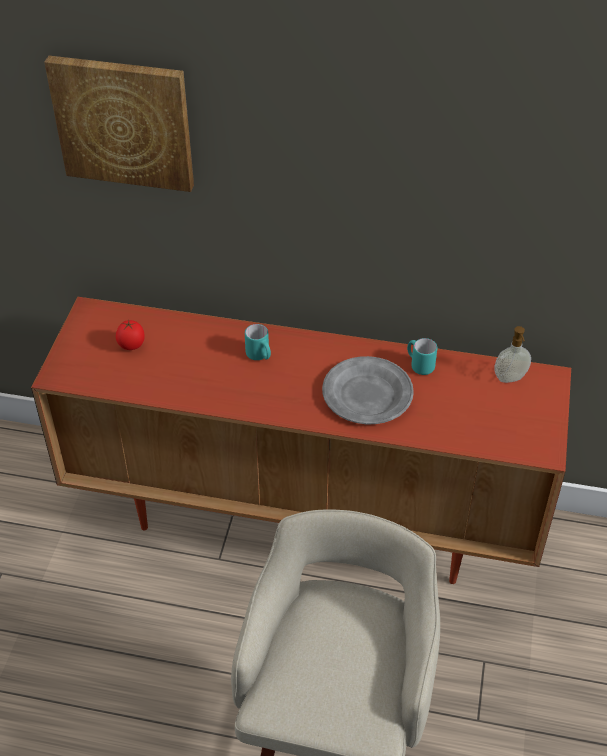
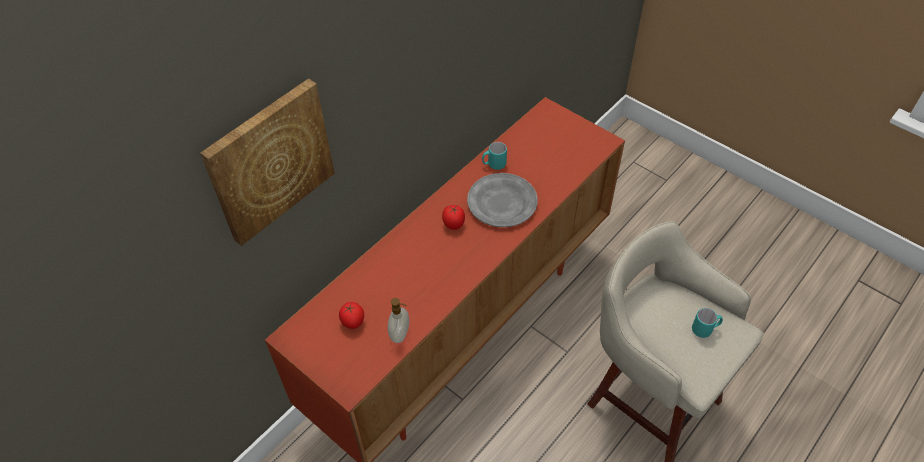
camera: 60 degrees left, 5 degrees up
turquoise mug [245,324,271,360] -> turquoise mug moved to [692,308,723,338]
soap dispenser [495,326,531,383] -> soap dispenser moved to [388,298,409,343]
none -> tomato [442,205,465,230]

